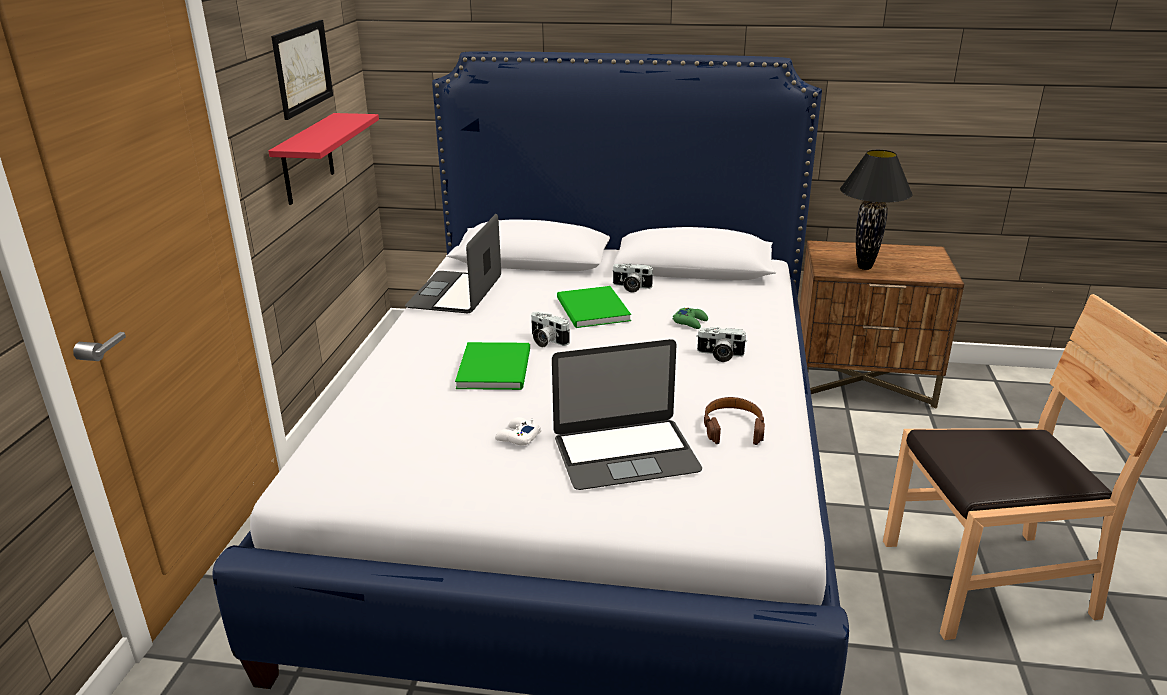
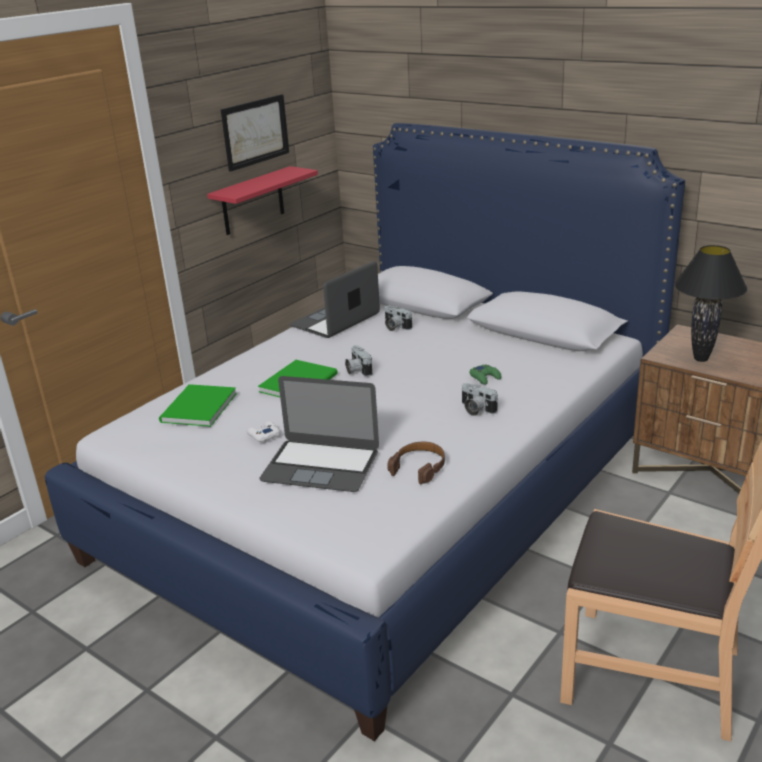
camera: 30 degrees right, 0 degrees up
green book [557,286,631,328] -> green book moved to [159,384,237,427]
camera [612,263,654,293] -> camera moved to [385,306,412,331]

